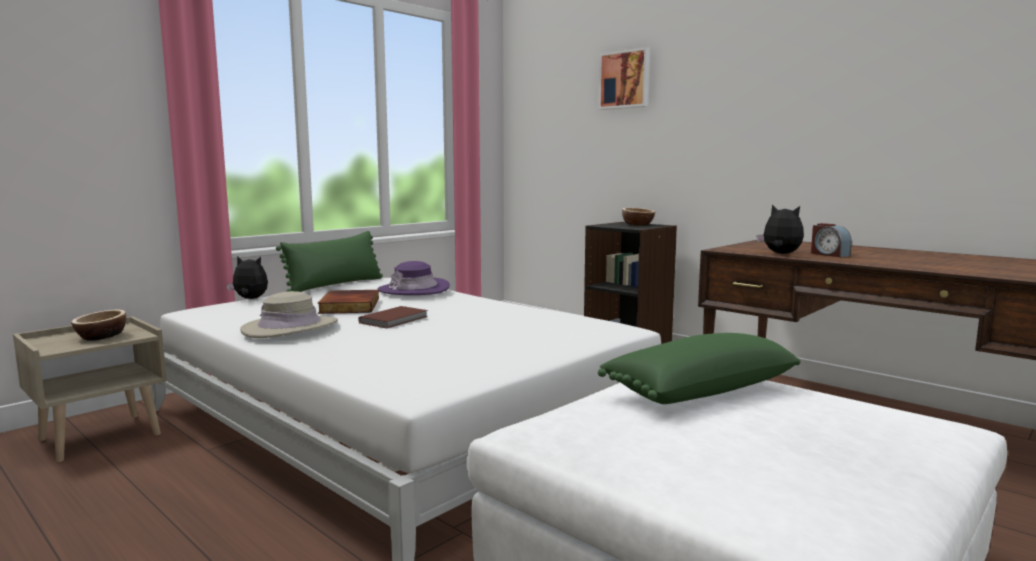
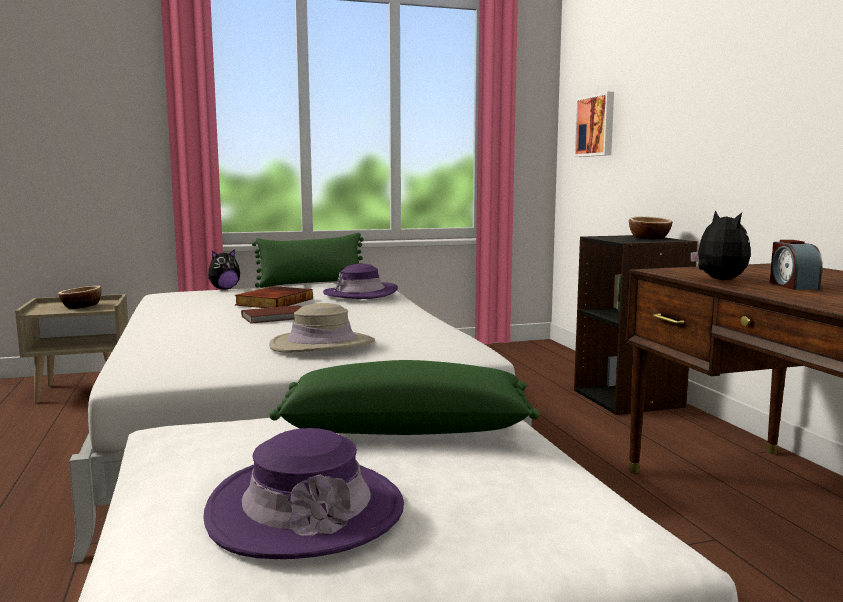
camera: 30 degrees right, 0 degrees up
plush toy [226,256,268,299] -> plush toy turned 105 degrees clockwise [208,249,240,290]
beige hat [240,291,338,338] -> beige hat moved to [269,303,375,353]
picture [598,47,650,110] -> picture moved to [574,92,614,157]
none -> purple hat [203,428,404,559]

